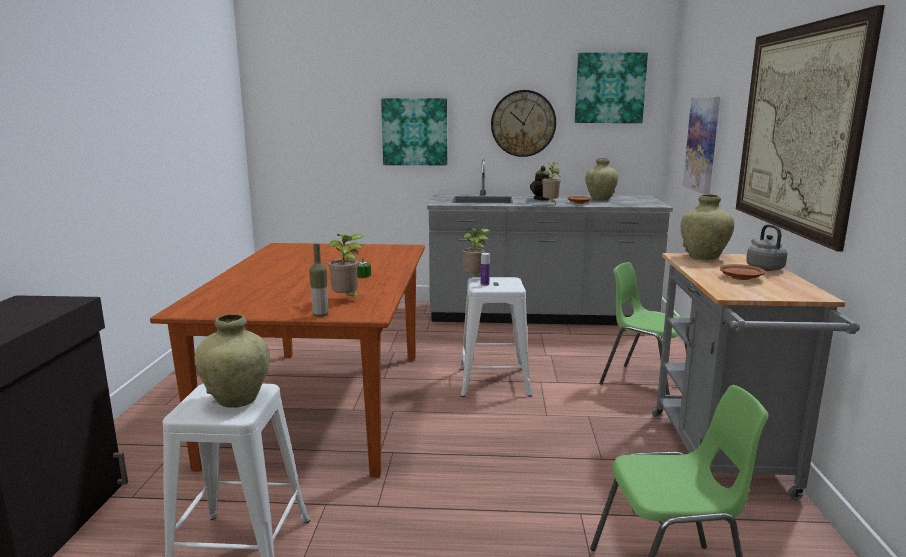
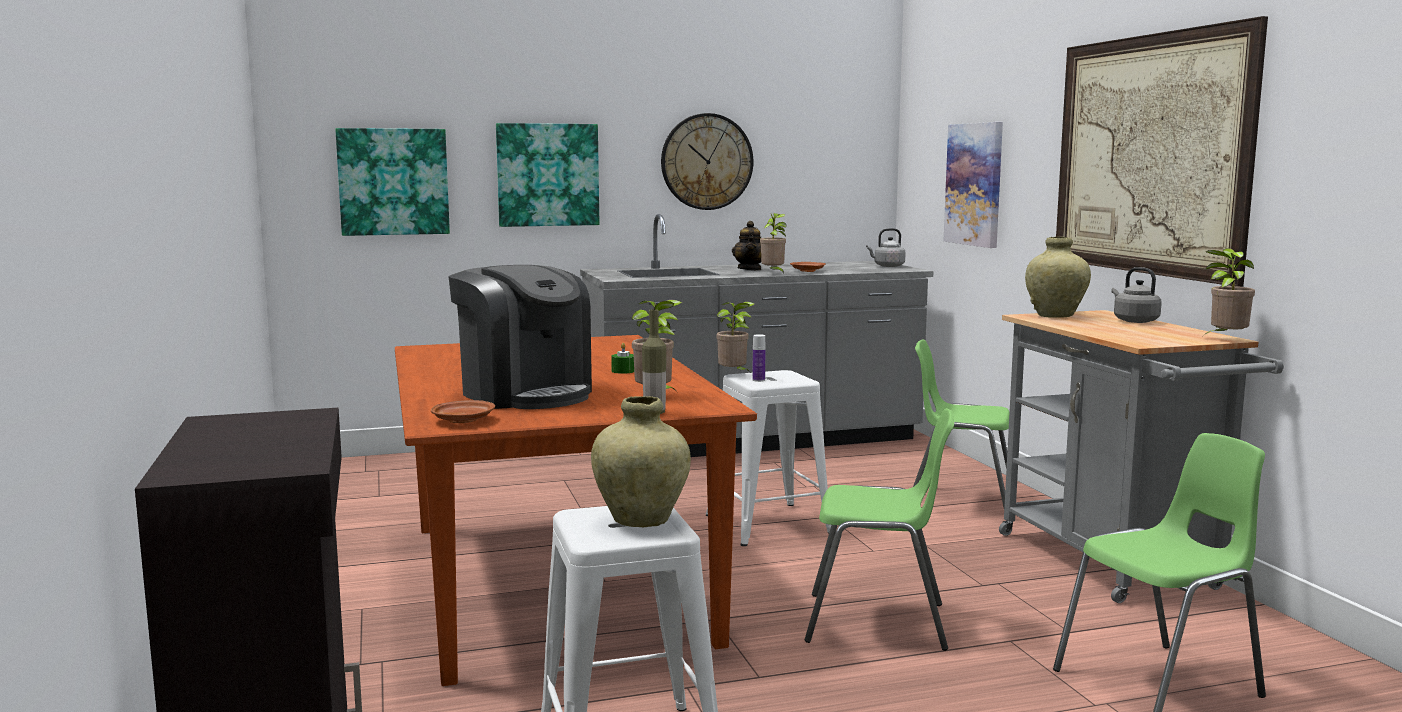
camera: 20 degrees left, 5 degrees down
picture [575,52,648,123] -> picture moved to [336,128,450,236]
beige vase [585,158,618,200] -> none
brown plate [720,264,765,280] -> brown plate moved to [431,400,495,423]
none -> coffee machine [449,265,592,409]
none -> green chair [804,408,954,651]
none -> grey kettle [866,228,906,267]
none -> potted plant [1204,248,1255,335]

